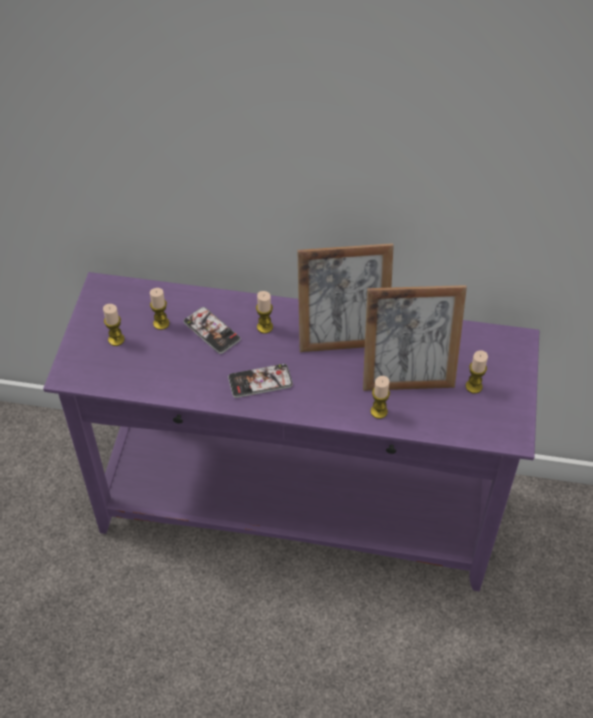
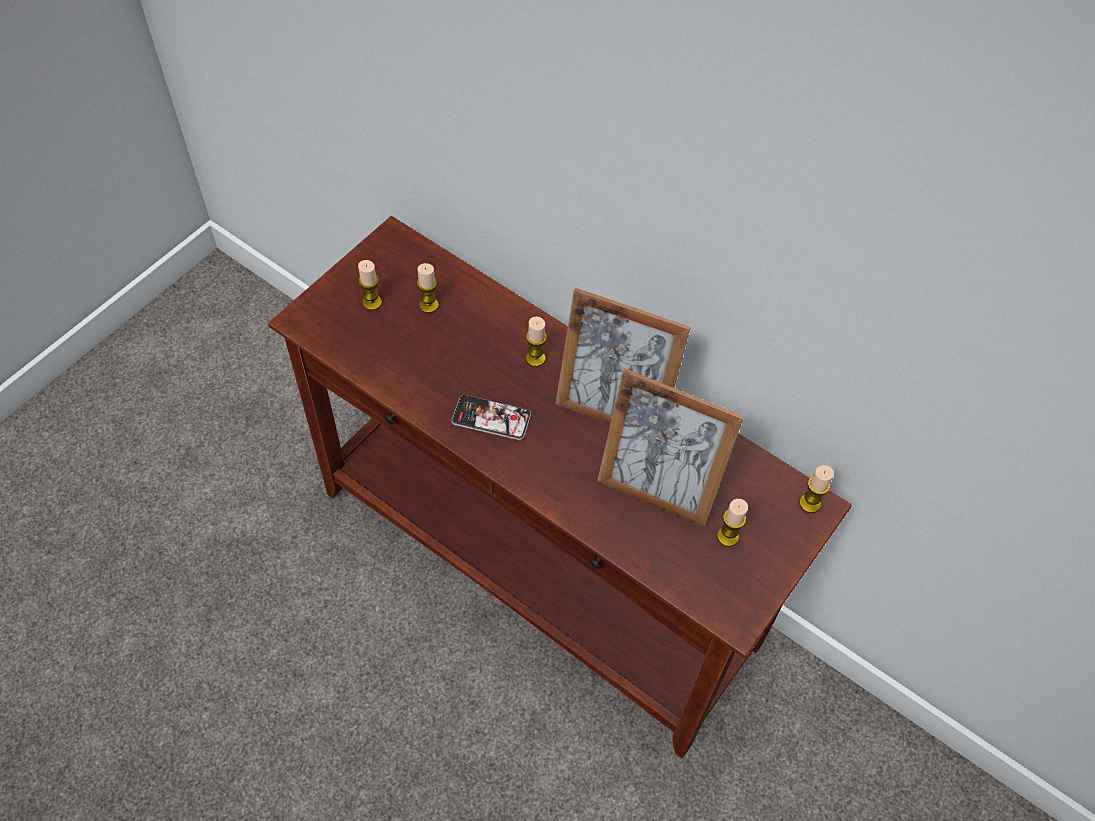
camera: 25 degrees right, 5 degrees up
purple console table [43,272,539,591] -> brown console table [268,216,852,759]
phone [183,307,241,354] -> none
candle [371,376,390,419] -> candle moved to [799,465,834,513]

